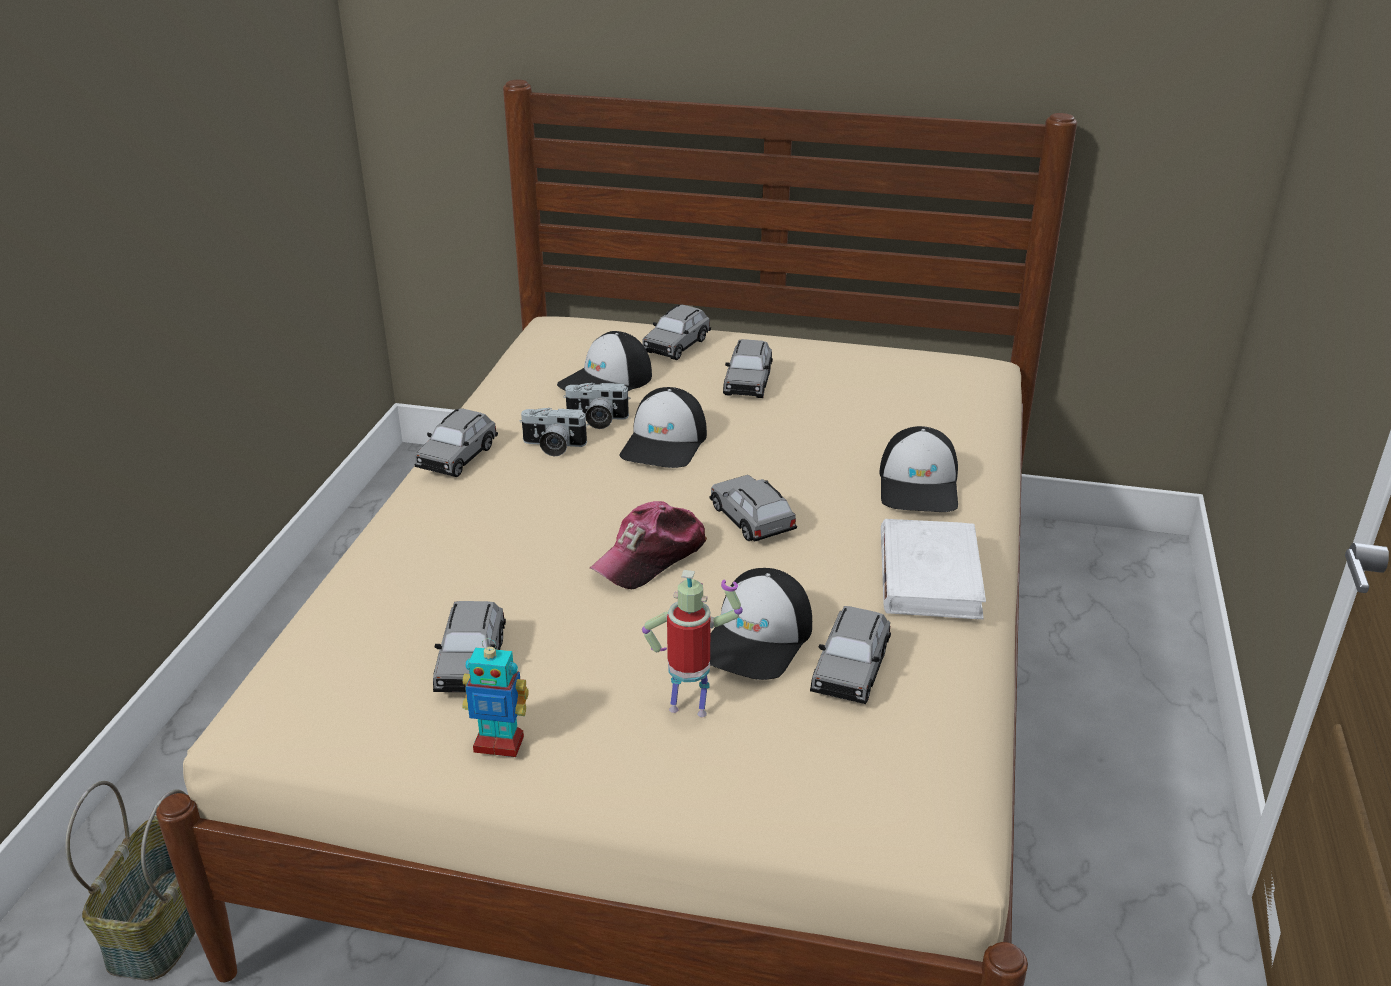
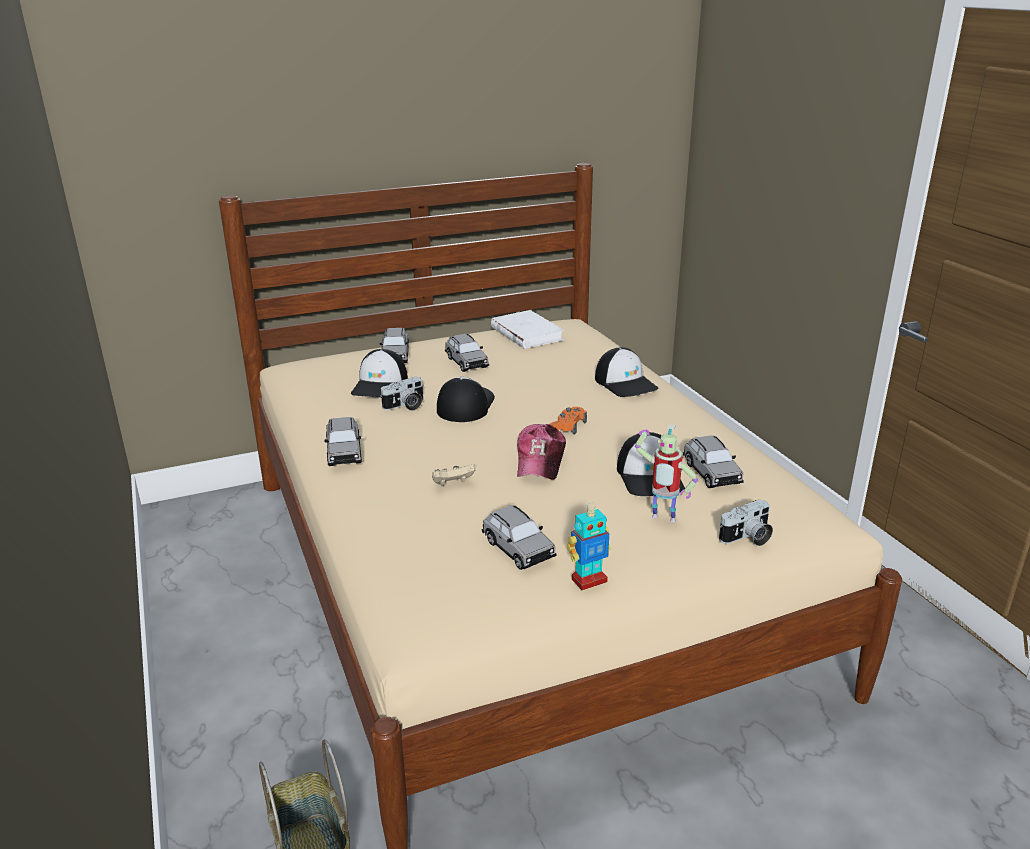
camera: 35 degrees left, 5 degrees down
camera [520,408,588,456] -> camera moved to [719,499,773,546]
cap [619,387,707,468] -> cap turned 150 degrees counterclockwise [437,377,495,422]
toy robot [642,570,743,717] -> toy robot turned 135 degrees counterclockwise [635,424,698,522]
grey toy car [710,475,797,542] -> orange game controller [550,407,587,435]
white book [881,519,986,619] -> white book moved to [491,310,564,349]
none -> beige game controller [432,464,476,486]

